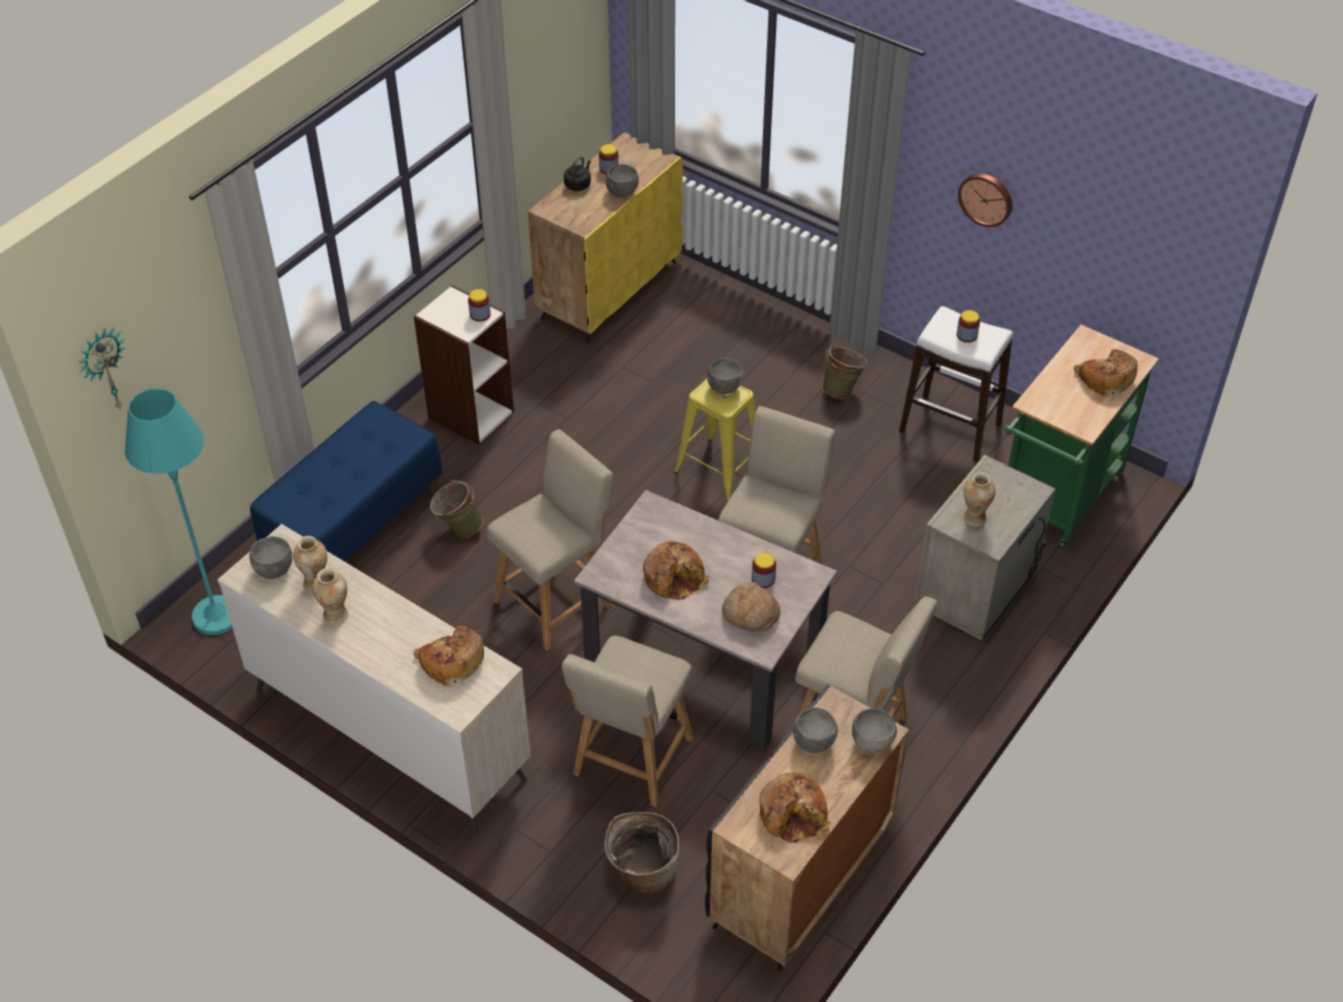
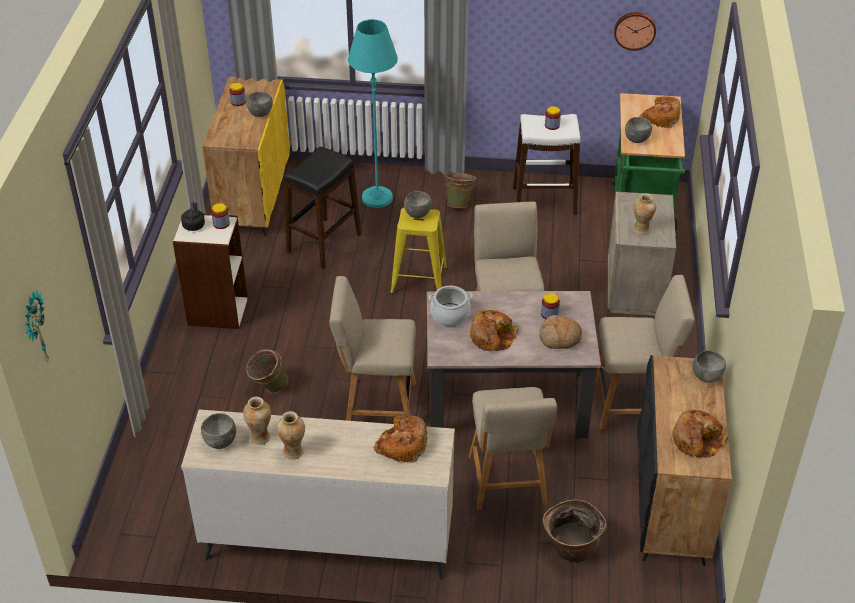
camera: 30 degrees left, 5 degrees down
turquoise floor lamp [125,388,232,635] -> turquoise floor lamp moved to [348,19,398,208]
blue bench [250,401,442,562] -> none
beige chair [487,429,614,650] -> beige chair turned 105 degrees counterclockwise [330,276,416,421]
black kettle [564,156,591,191] -> black kettle moved to [181,201,205,231]
grey bowl [793,707,838,753] -> grey bowl moved to [625,117,652,143]
wall clock [958,174,1012,227] -> wall clock moved to [614,12,656,51]
none -> black stool [284,147,361,269]
none -> cooking pot [429,286,473,326]

